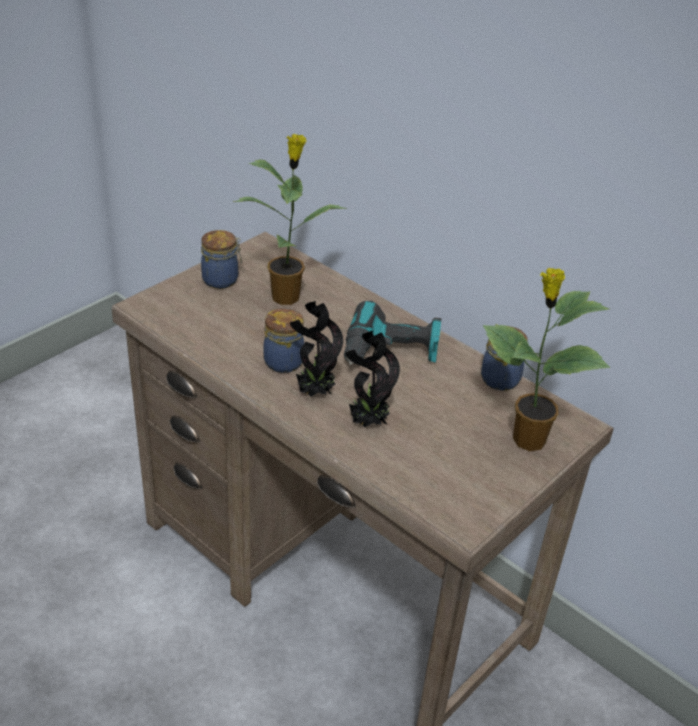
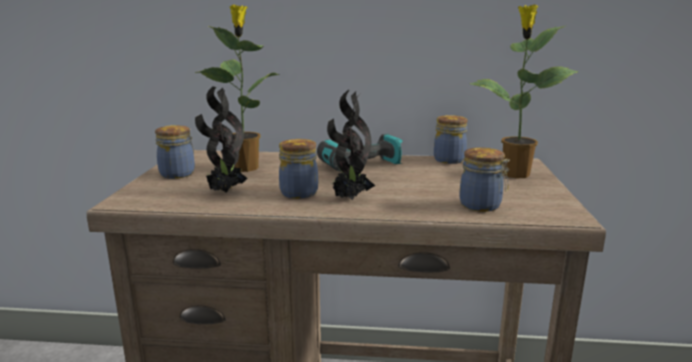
camera: 35 degrees left, 20 degrees down
potted plant [345,331,400,427] -> potted plant moved to [195,86,248,193]
none -> jar [459,147,510,212]

